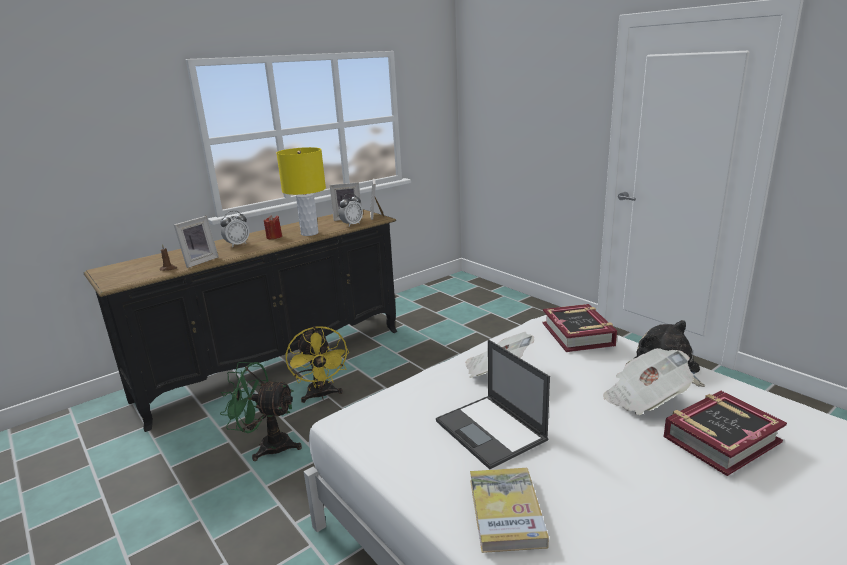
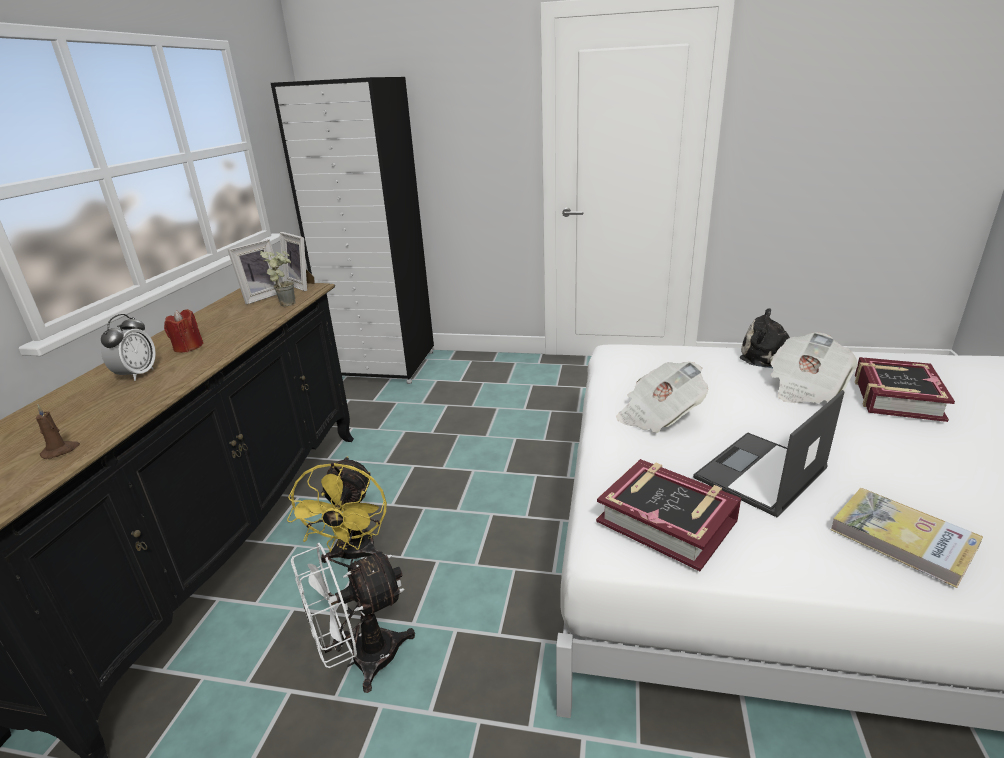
camera: 40 degrees left, 5 degrees up
picture frame [174,216,219,268] -> none
green fan [220,362,302,461] -> white fan [291,543,415,693]
yellow table lamp [276,147,326,236] -> none
yellow fan [285,326,349,403] -> yellow fan turned 60 degrees clockwise [287,456,387,564]
alarm clock [339,193,363,227] -> potted plant [260,251,296,306]
laptop [436,340,550,469] -> laptop turned 120 degrees clockwise [693,390,844,518]
book [543,304,617,352] -> book moved to [596,459,741,571]
none -> wardrobe [271,77,434,384]

